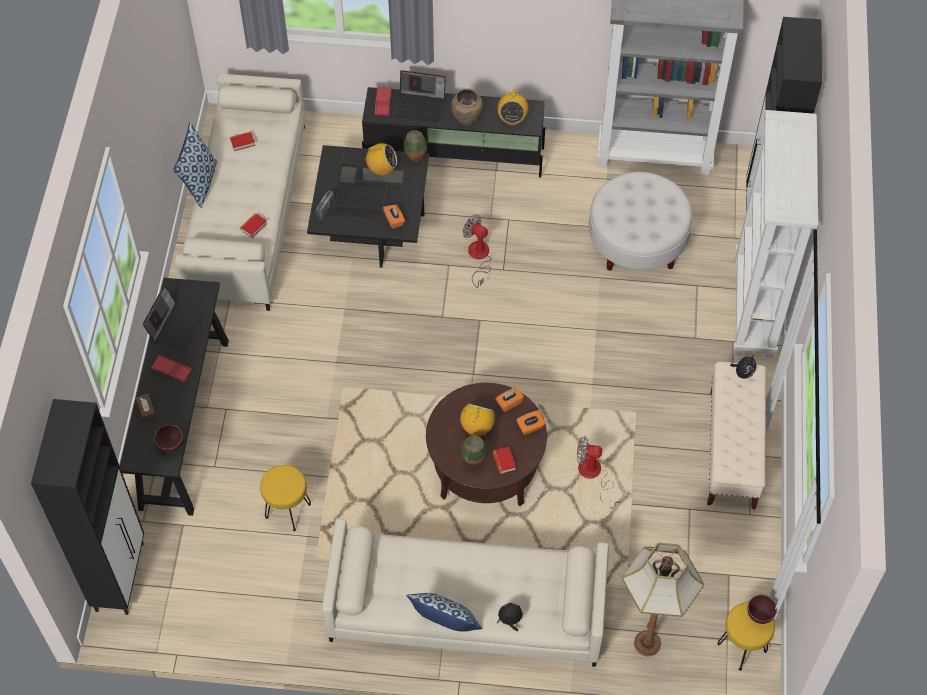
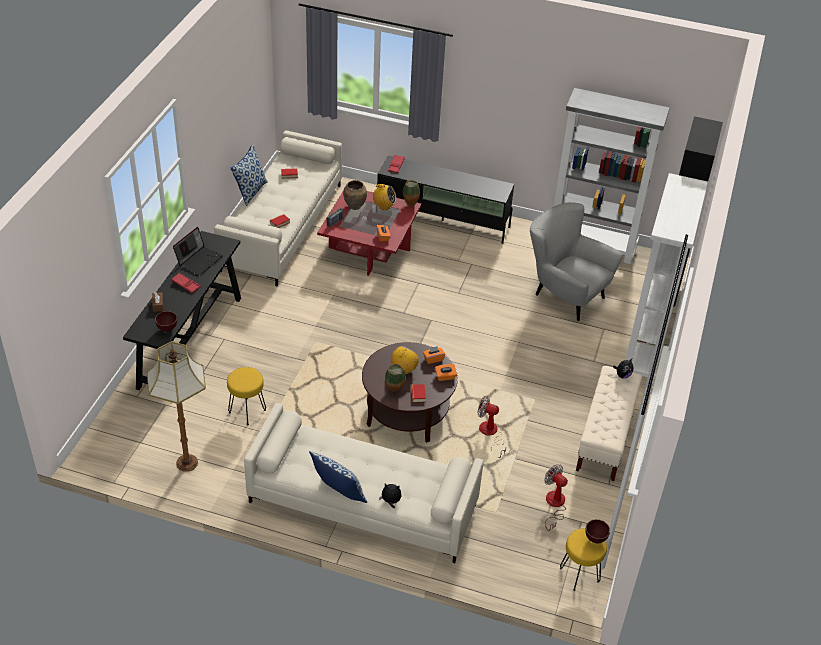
camera: 10 degrees right, 15 degrees down
black cabinet [31,399,144,615] -> none
black coffee table [307,145,429,268] -> red coffee table [317,190,421,276]
laptop [395,70,446,122] -> none
brown vase [451,89,483,126] -> brown vase moved to [343,180,367,210]
fan [463,214,492,288] -> fan moved to [544,464,568,531]
radio [497,87,528,125] -> none
white ottoman [589,172,693,271] -> grey armchair [530,202,623,321]
floor lamp [622,543,704,656] -> floor lamp moved to [147,341,206,472]

